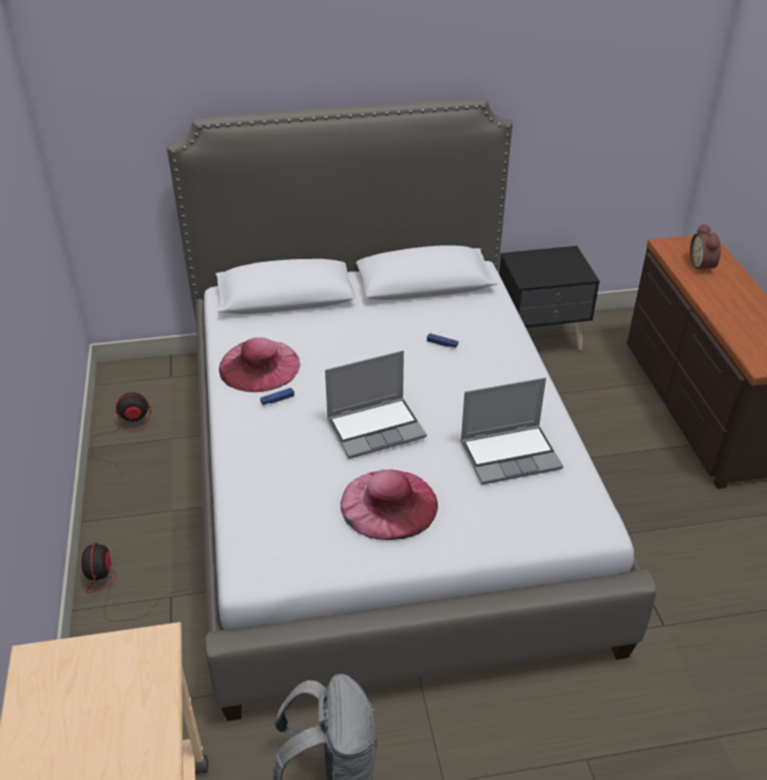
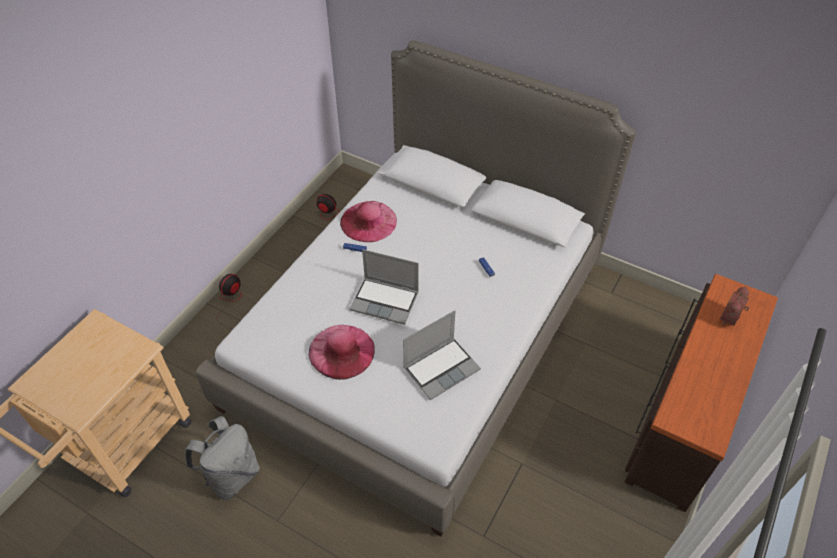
camera: 40 degrees right, 10 degrees up
laptop [460,378,563,485] -> laptop turned 60 degrees counterclockwise [403,310,481,400]
black nightstand [499,246,600,351] -> none

